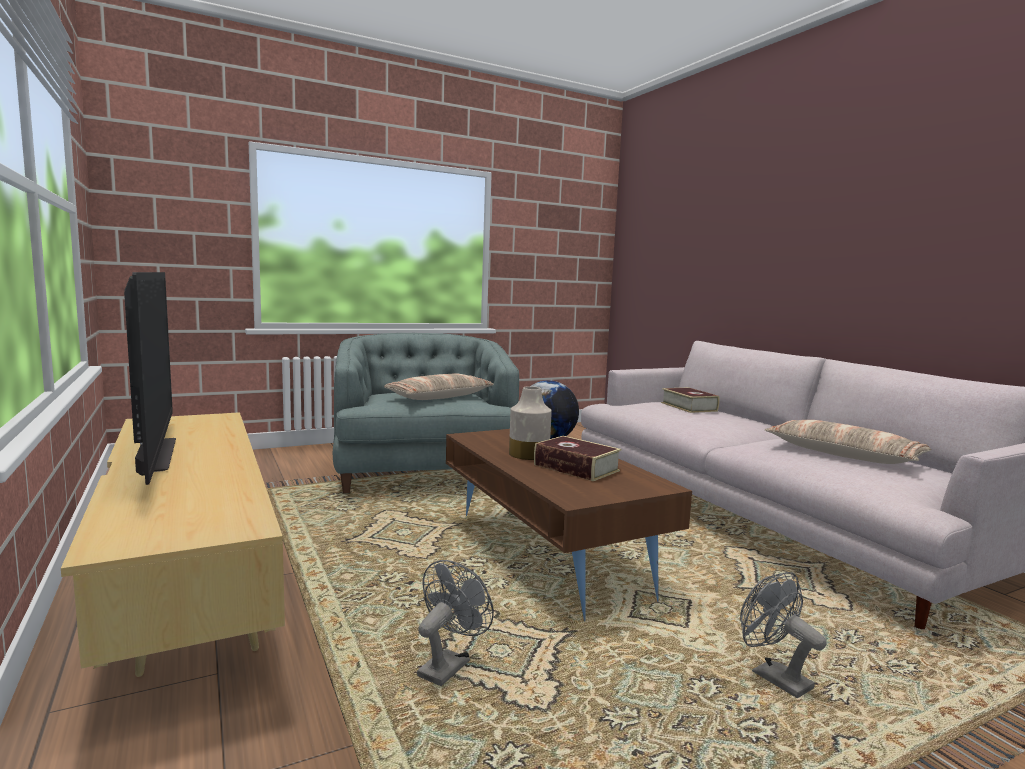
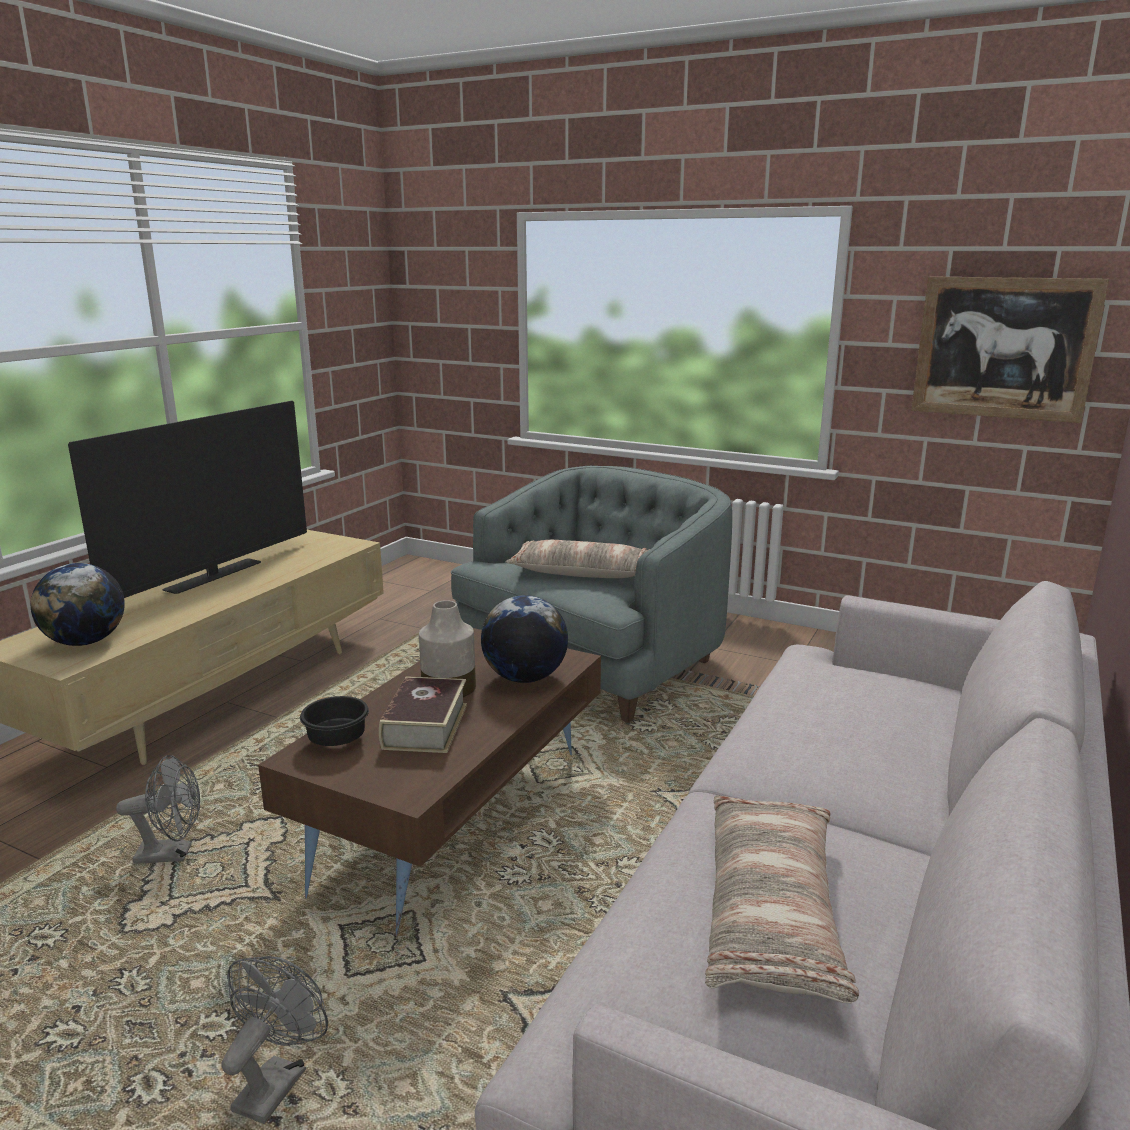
camera: 55 degrees right, 10 degrees up
book [661,387,719,413] -> none
none -> globe [31,563,125,646]
none -> black bowl [300,696,369,746]
none -> picture [911,276,1109,423]

